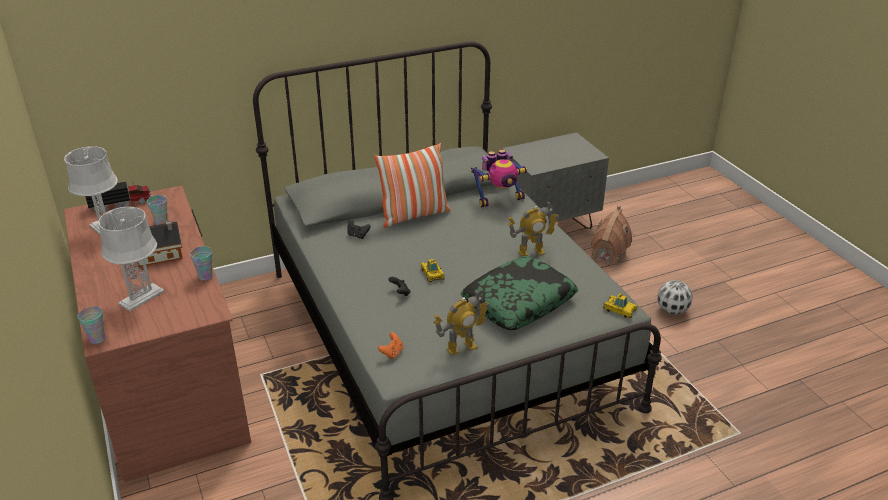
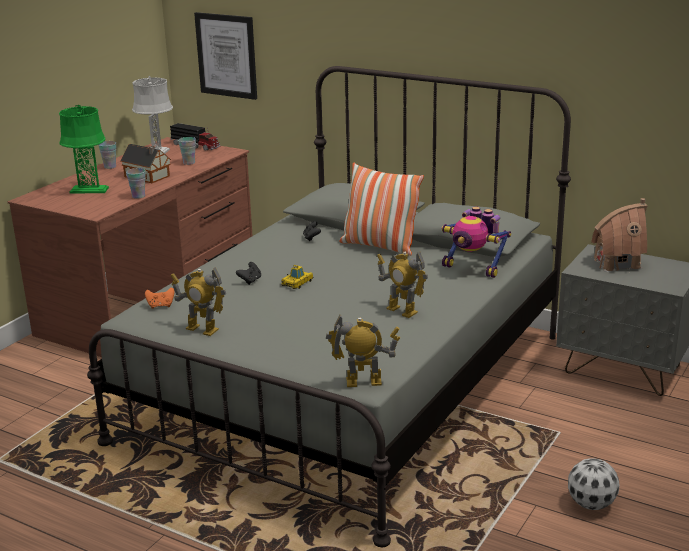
camera: 55 degrees right, 10 degrees down
cup [77,307,106,344] -> cup moved to [99,141,116,169]
grey table lamp [98,207,165,311] -> green table lamp [59,105,109,193]
pillow [460,256,578,330] -> none
toy house [591,205,632,266] -> toy house moved to [591,198,648,272]
toy car [603,293,638,318] -> toy robot [326,315,400,387]
none -> picture [194,12,257,100]

